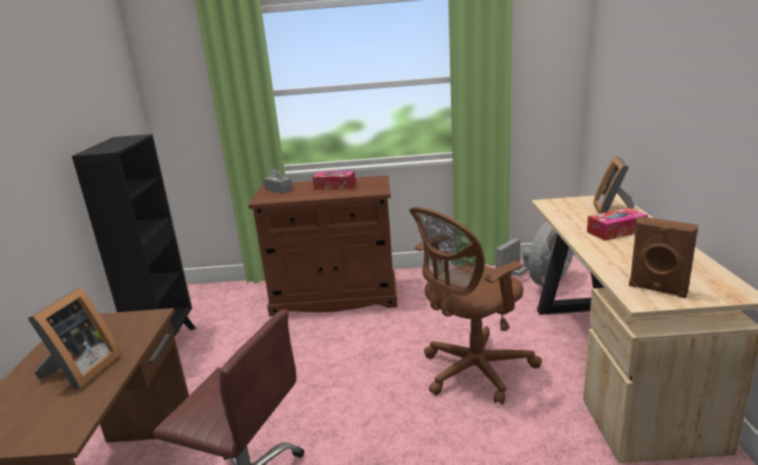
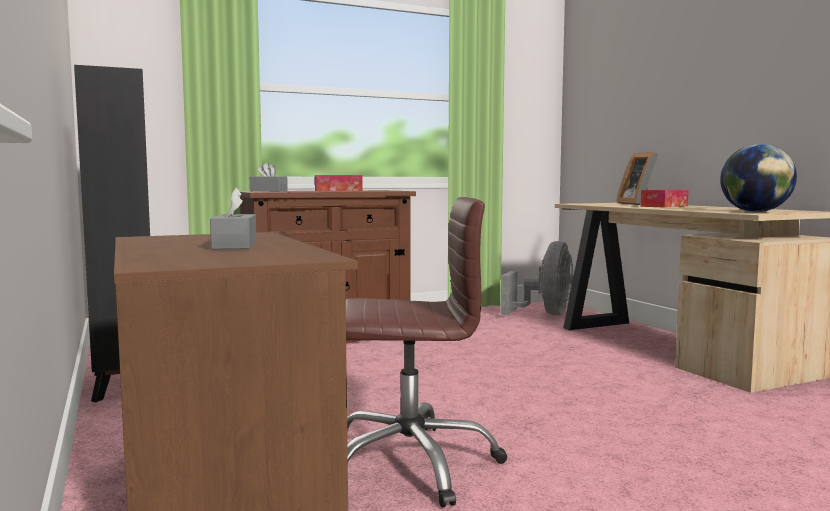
camera: 25 degrees left, 15 degrees down
picture frame [28,287,121,390] -> grey tissue box [210,188,257,250]
brown office chair [409,207,542,405] -> none
brown speaker [629,216,698,298] -> globe [720,144,797,212]

